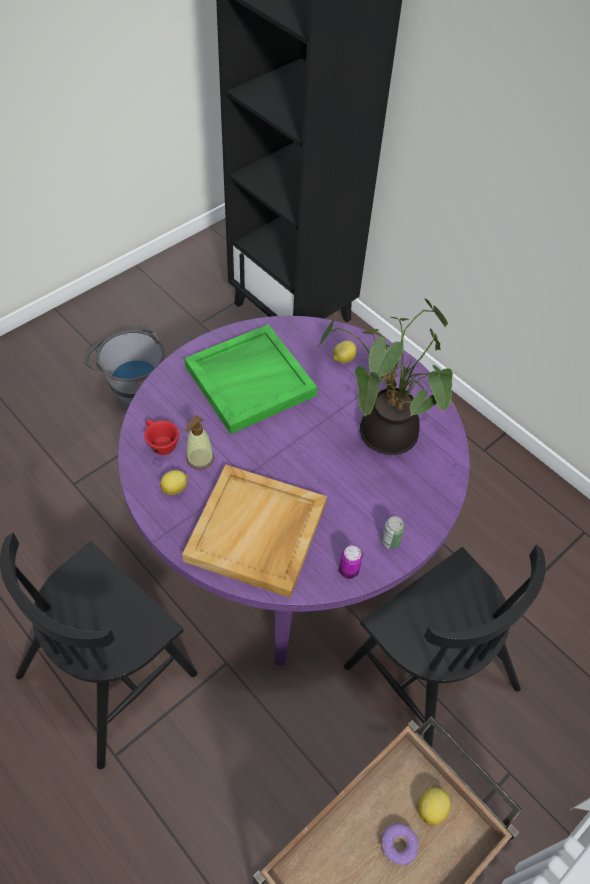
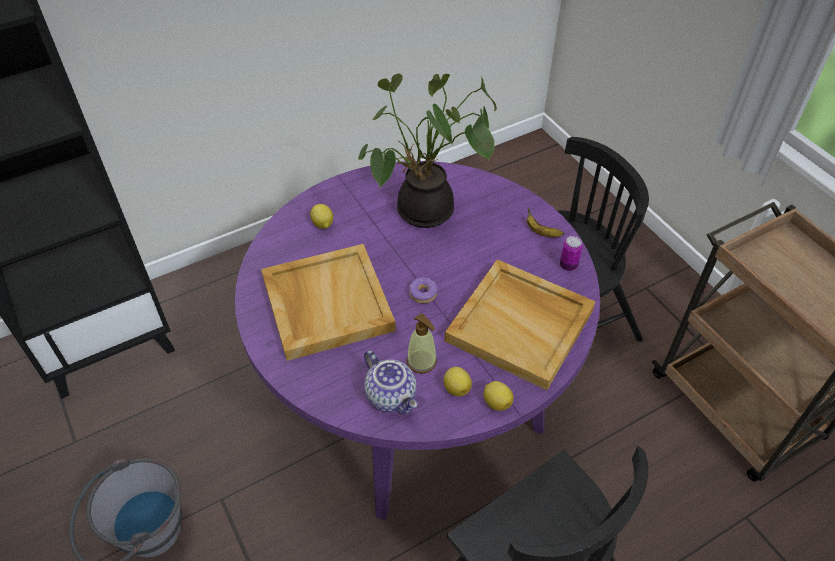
camera: 75 degrees left, 5 degrees down
red cup [144,420,179,455] -> teapot [364,350,418,414]
green tray [184,324,317,434] -> beige tray [261,244,396,361]
can [381,516,405,549] -> banana [527,208,564,237]
donut [381,823,419,866] -> donut moved to [409,278,437,303]
lemon [418,788,451,826] -> lemon moved to [484,381,514,411]

